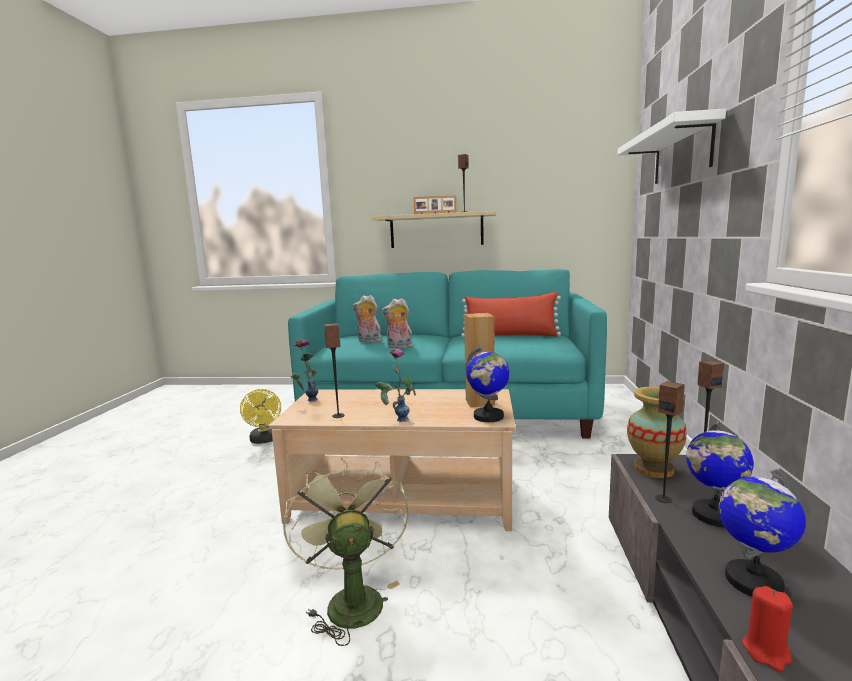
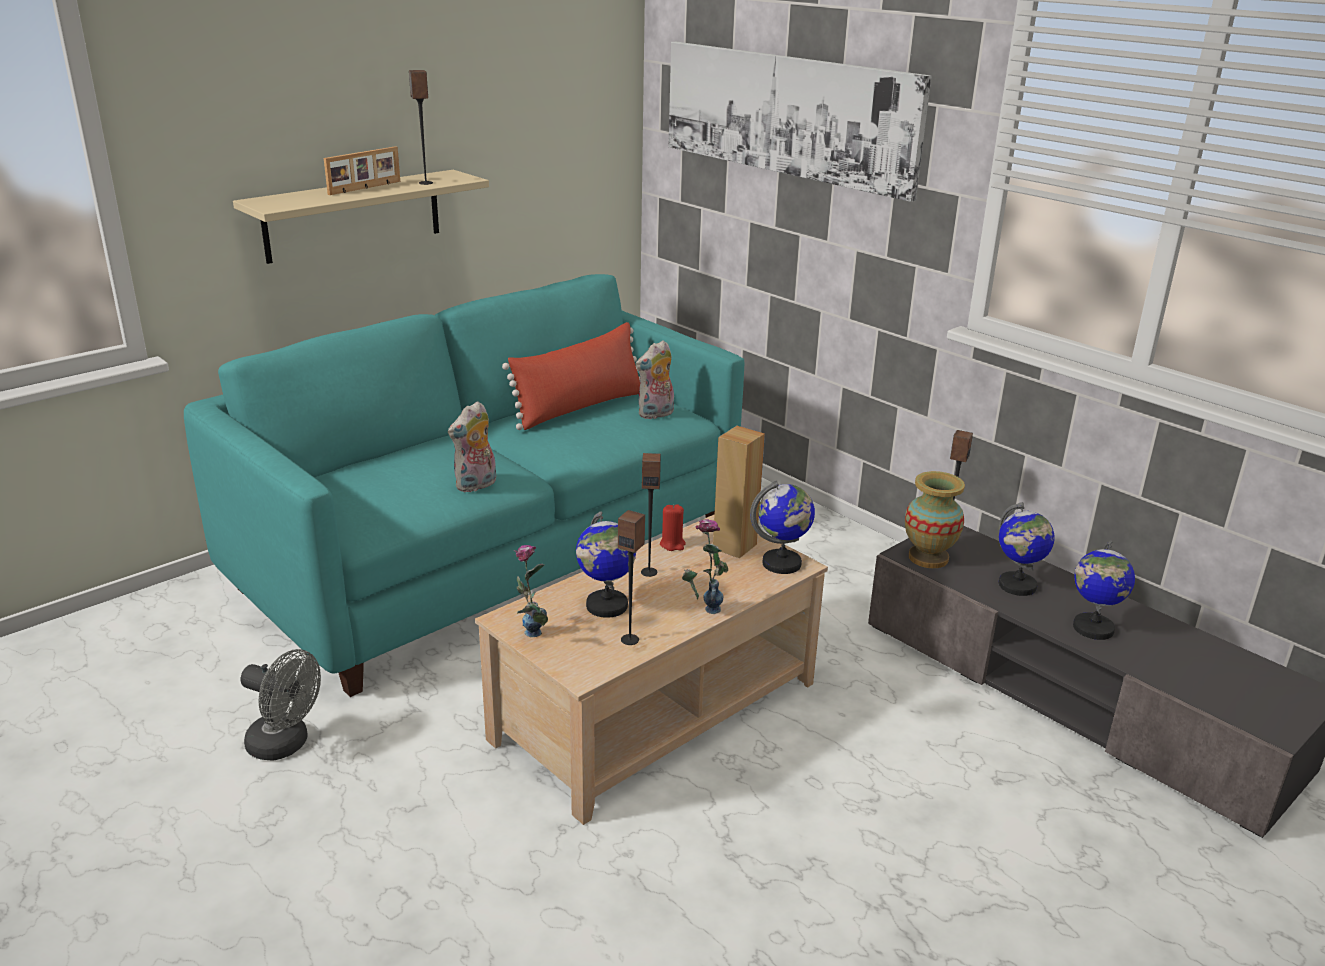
camera: 50 degrees left, 15 degrees up
yellow fan [240,389,281,444] -> grey fan [240,649,321,761]
green fan [283,457,409,646] -> none
plush toy [352,295,382,343] -> plush toy moved to [636,340,674,420]
white shelf [617,109,726,184] -> picture [669,42,931,202]
speaker [655,381,685,503] -> speaker moved to [641,453,661,577]
red candle [742,586,793,672] -> red candle moved to [660,504,686,551]
none -> globe [576,511,636,618]

